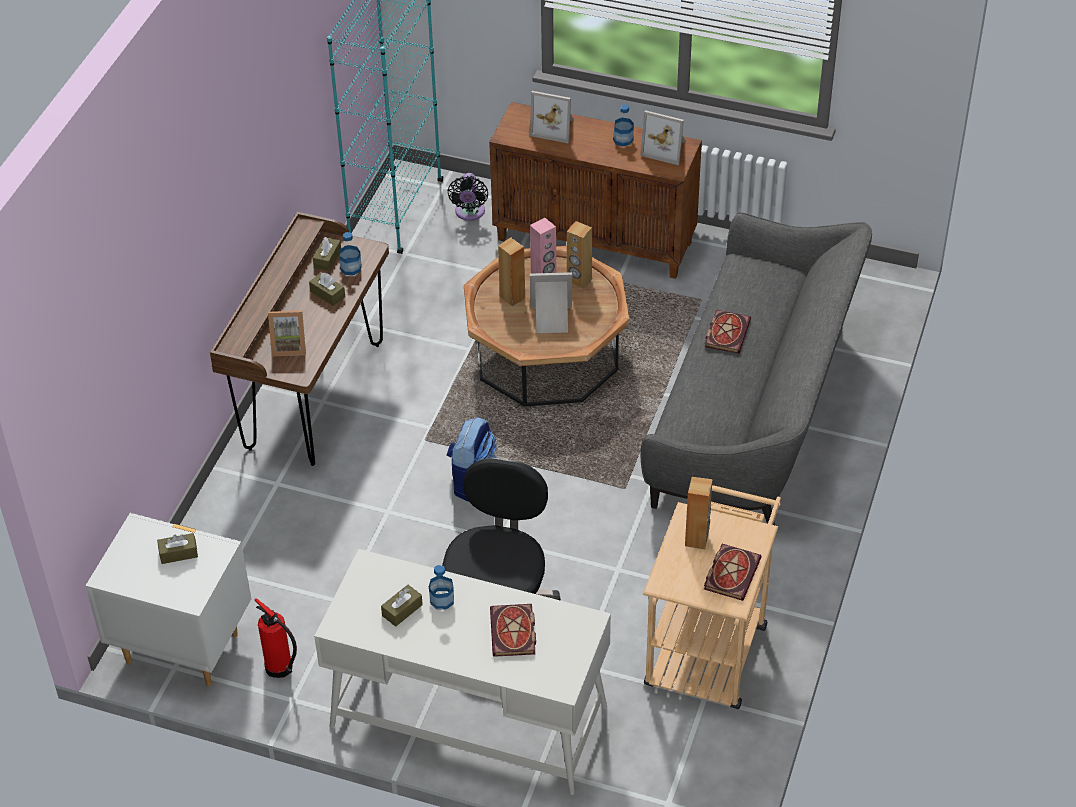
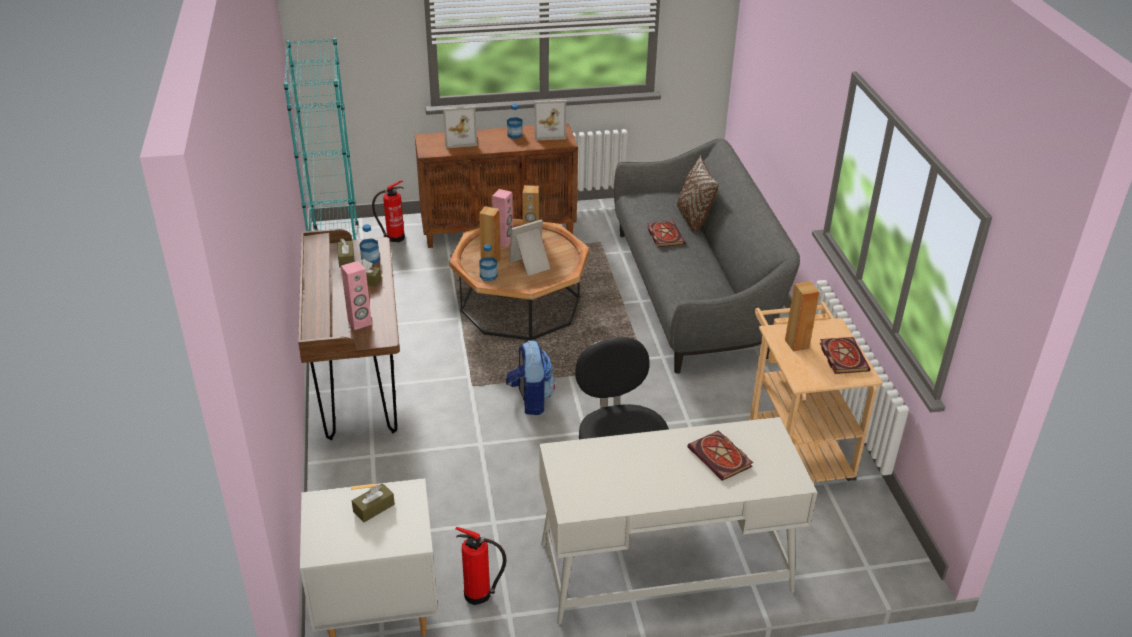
camera: 30 degrees left, 10 degrees down
picture frame [268,310,306,356] -> pink speaker [341,261,372,330]
brown tissue box [381,585,423,627] -> none
bottle [429,565,454,610] -> bottle moved to [479,244,498,281]
black fan [447,173,488,221] -> fire extinguisher [372,180,405,242]
none -> brown pillow [677,155,719,234]

